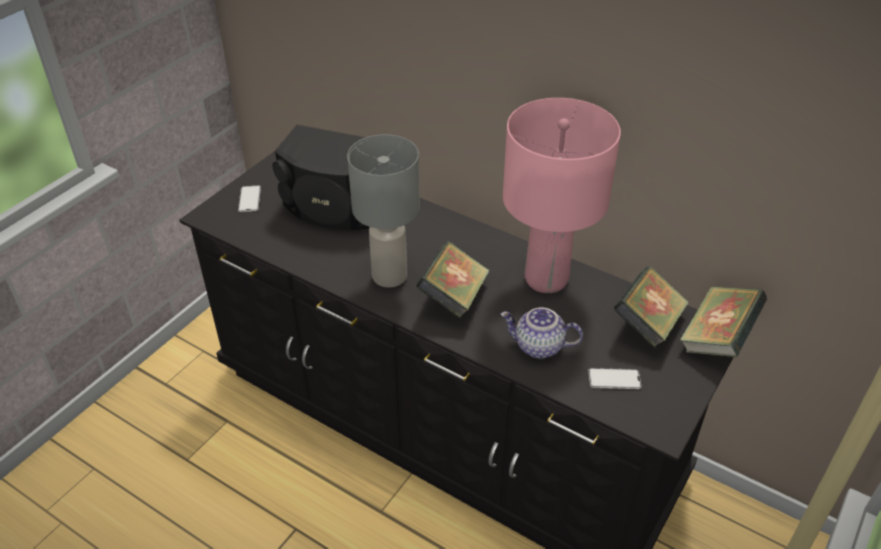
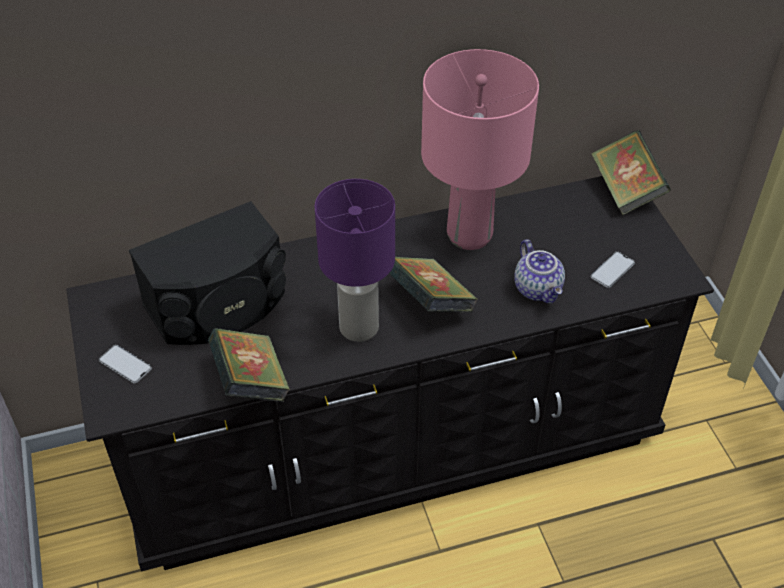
camera: 50 degrees left, 5 degrees up
grey table lamp [347,135,420,288] -> purple table lamp [315,179,395,342]
teapot [500,307,583,359] -> teapot turned 75 degrees counterclockwise [514,239,565,303]
book [613,266,689,348] -> book moved to [208,328,290,402]

